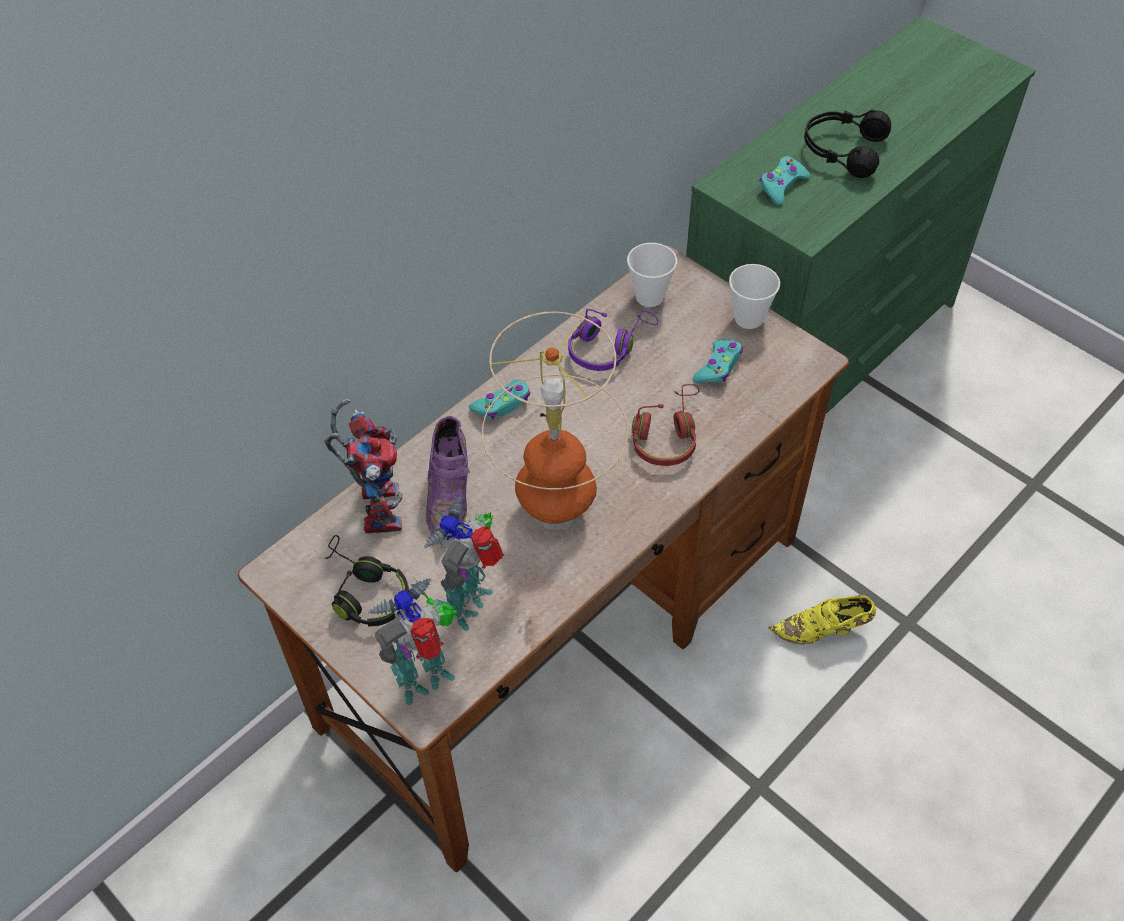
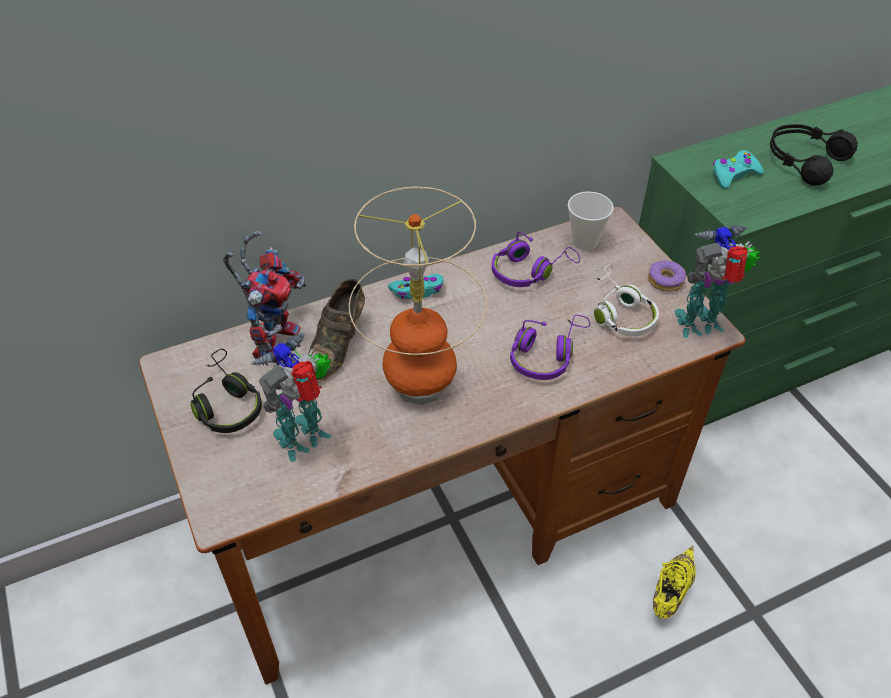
camera: 20 degrees right, 5 degrees down
toy robot [368,578,458,705] -> toy robot moved to [674,225,760,338]
purple shoe [426,416,470,545] -> brown shoe [308,279,365,383]
red headphones [632,384,700,466] -> purple headphones [510,315,590,380]
turquoise game controller [693,339,743,383] -> white headphones [594,264,659,336]
cup [729,264,780,329] -> donut [648,260,686,292]
yellow shoe [768,595,876,645] -> yellow shoe turned 105 degrees clockwise [653,546,696,618]

